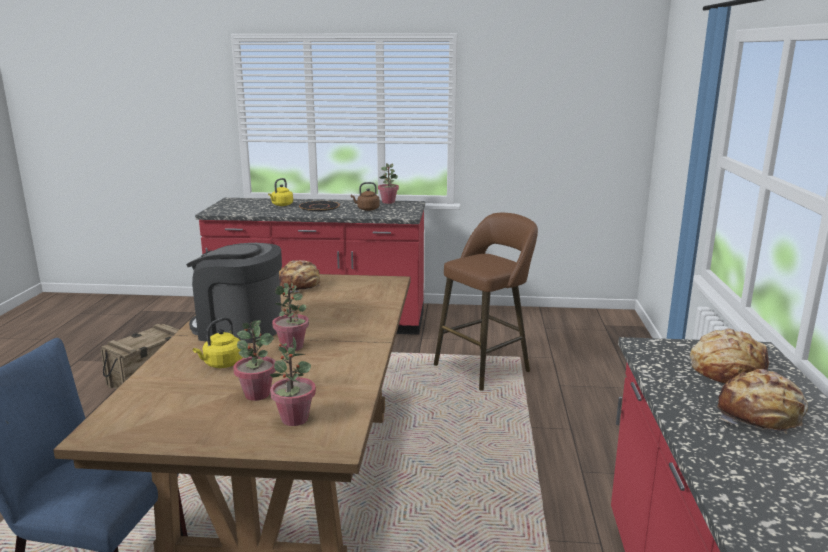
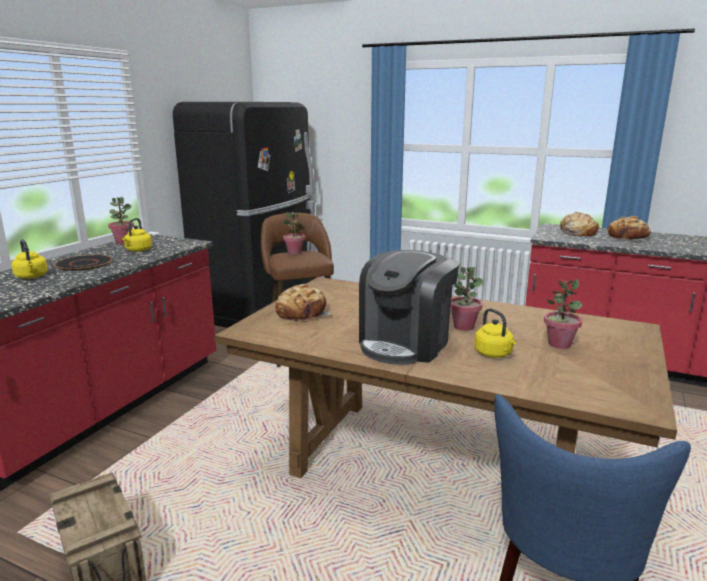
camera: 70 degrees left, 0 degrees up
potted plant [270,337,316,426] -> potted plant moved to [282,212,305,255]
brown kettle [351,182,380,211] -> yellow kettle [122,218,152,252]
none -> black fridge [173,102,315,328]

